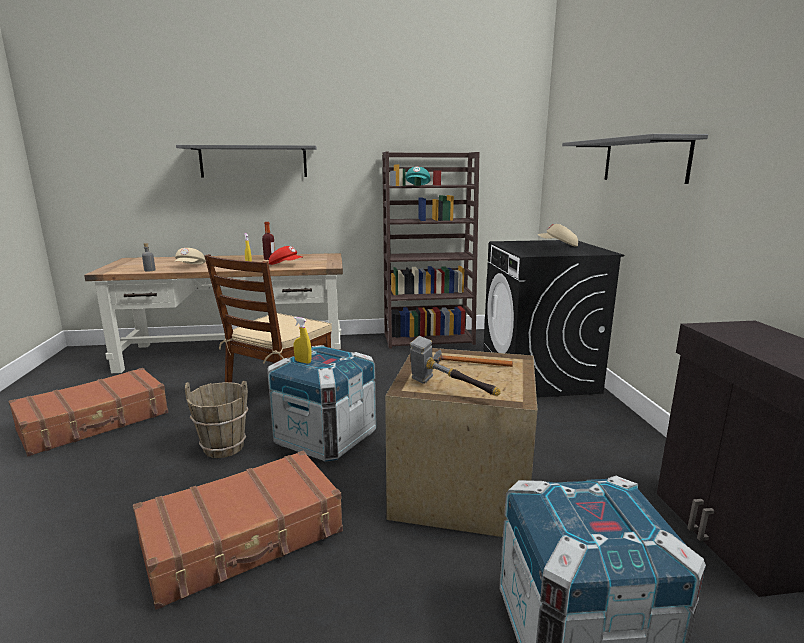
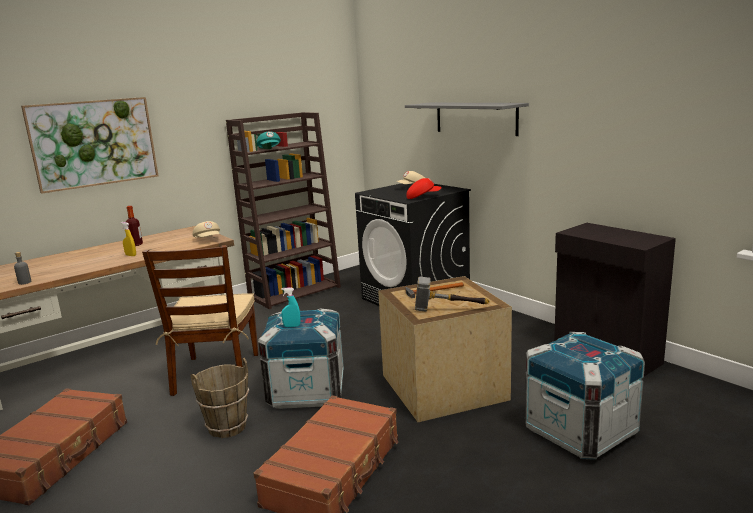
camera: 30 degrees left, 0 degrees up
beige cap [174,248,206,264] -> beige cap moved to [193,221,220,238]
grey shelf [176,145,317,177] -> picture [21,97,158,194]
red cap [269,246,303,265] -> red cap moved to [407,178,442,199]
yellow spray bottle [294,317,312,364] -> turquoise spray bottle [281,287,301,327]

